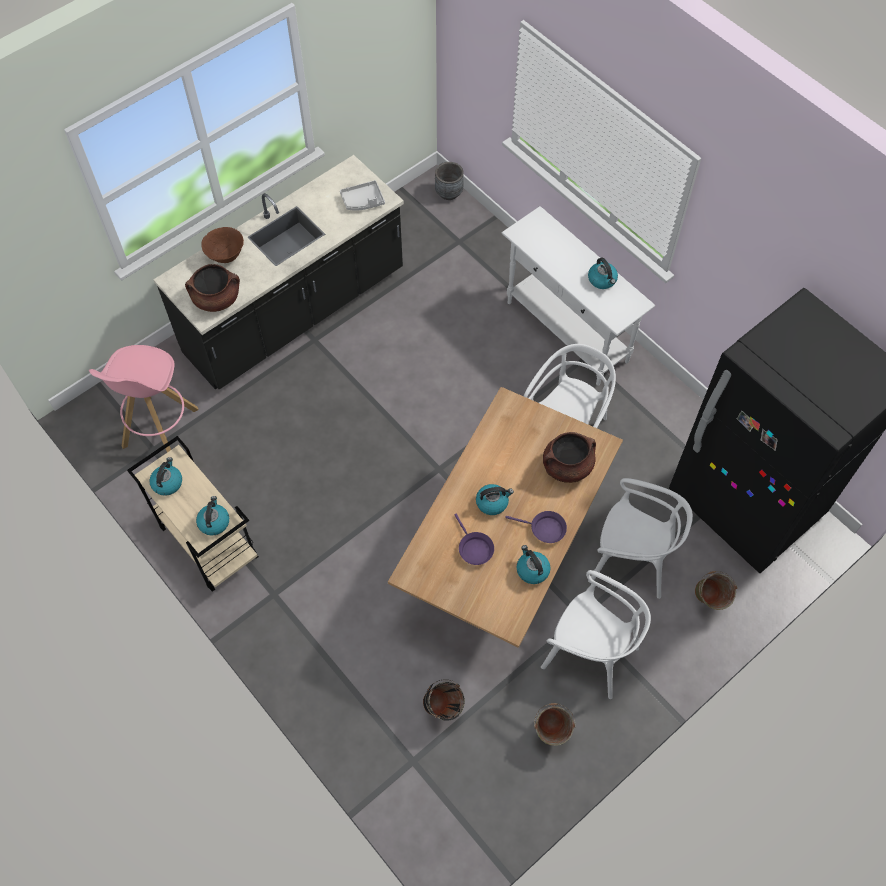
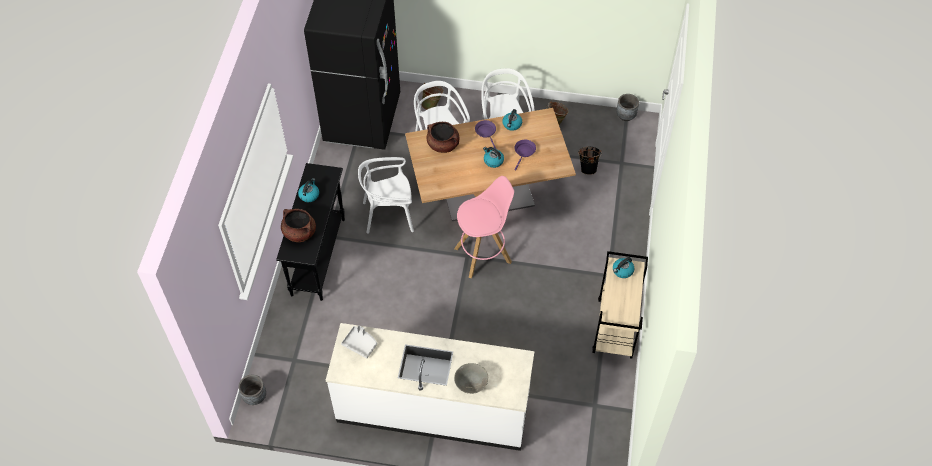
camera: 130 degrees left, 5 degrees down
pink stool [89,345,199,452] -> pink stool moved to [454,176,514,278]
kettle [150,457,182,496] -> none
black counter [153,155,404,390] -> white counter [326,323,534,451]
brown cooking pot [185,264,240,312] -> brown cooking pot moved to [281,209,316,242]
brown bowl [201,227,244,263] -> grey bowl [454,363,488,394]
white console table [502,206,655,386] -> black console table [276,163,345,301]
none -> grey planter [616,94,639,121]

